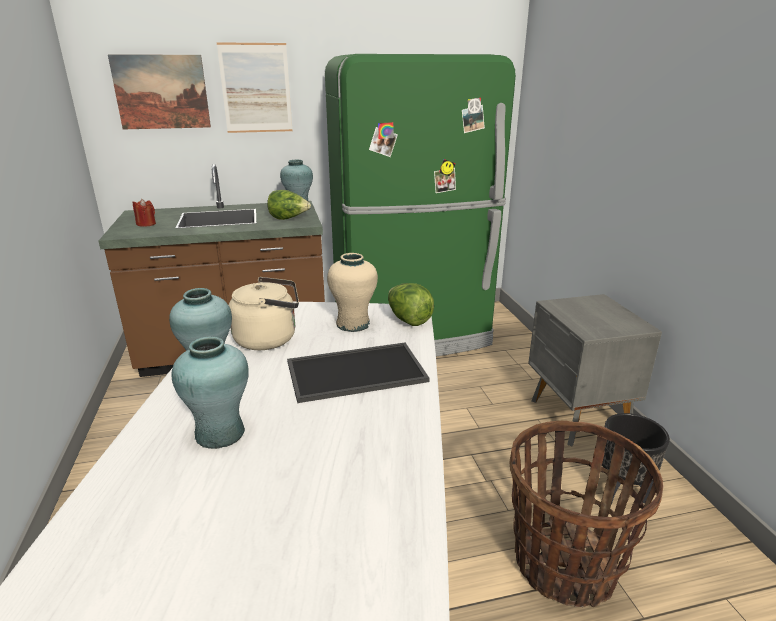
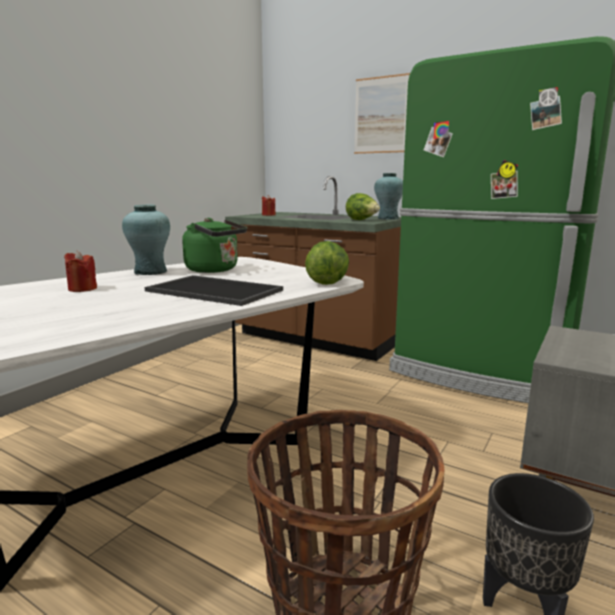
camera: 45 degrees right, 10 degrees down
picture [108,54,211,129] -> none
turquoise vase [171,337,249,449] -> red candle [64,251,97,292]
beige kettle [229,277,299,350] -> green kettle [182,218,247,273]
beige vase [327,253,378,332] -> none

